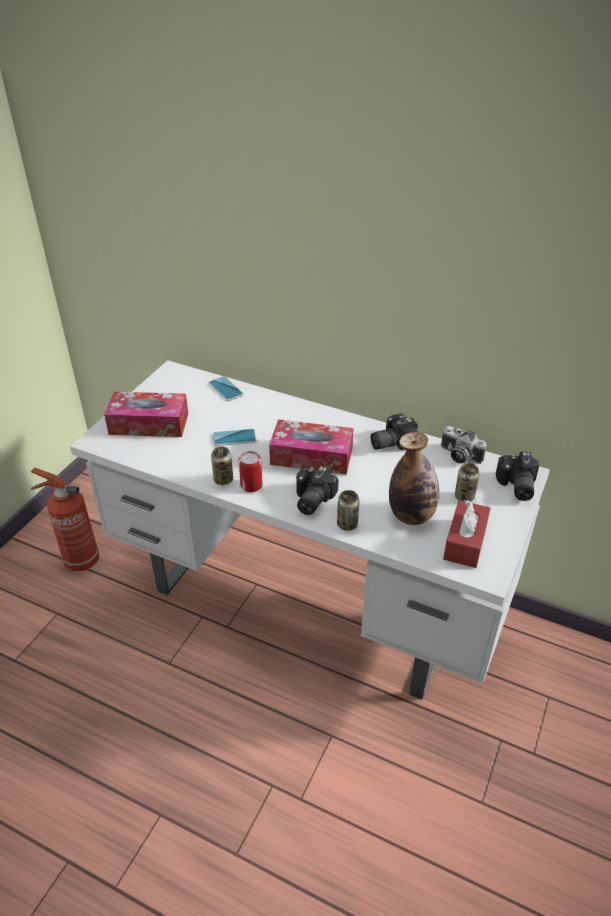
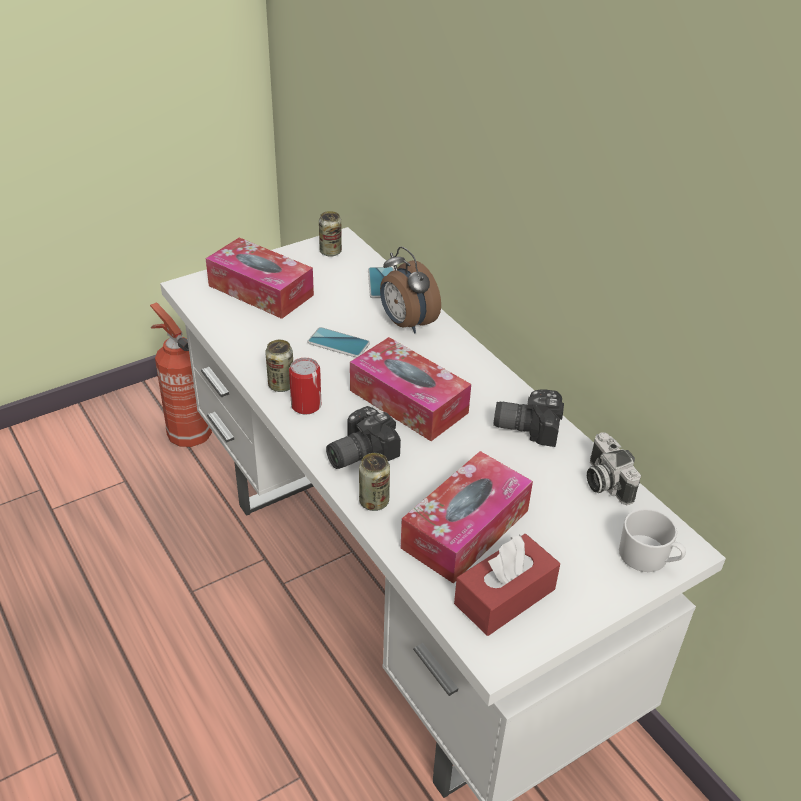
camera: 30 degrees right, 0 degrees up
bottle [389,432,439,525] -> tissue box [401,451,533,583]
can [455,463,480,502] -> can moved to [319,211,342,257]
camera [496,451,539,501] -> white mug [619,508,686,572]
none -> alarm clock [380,247,441,333]

